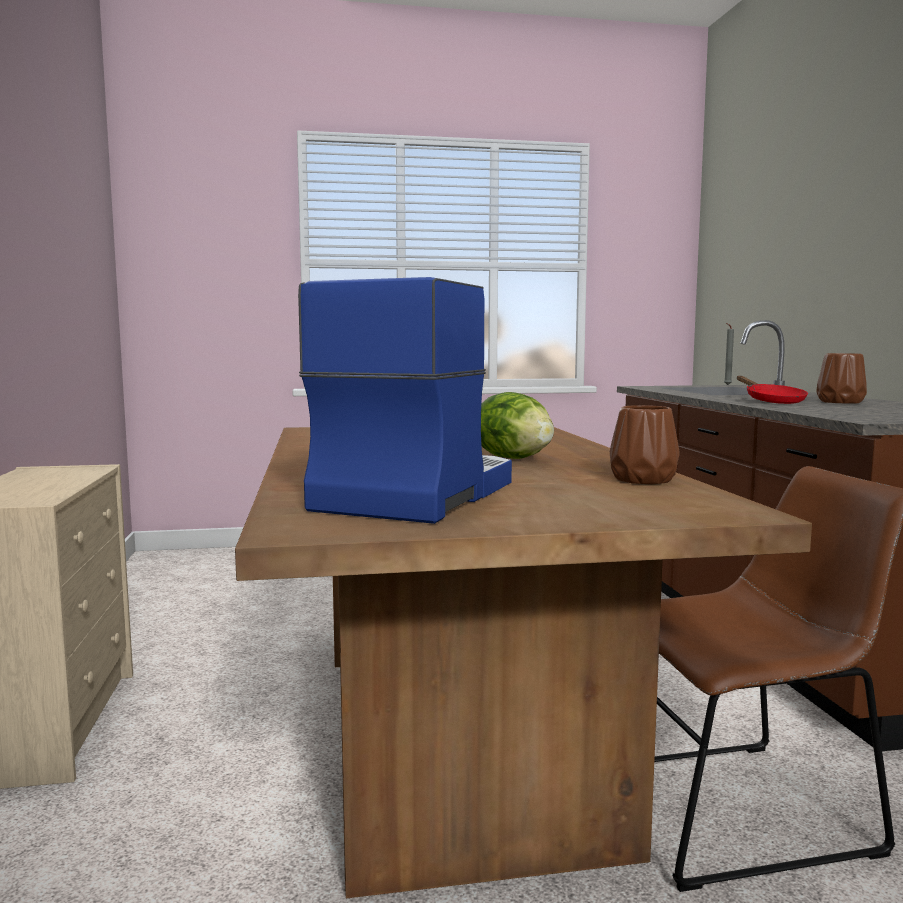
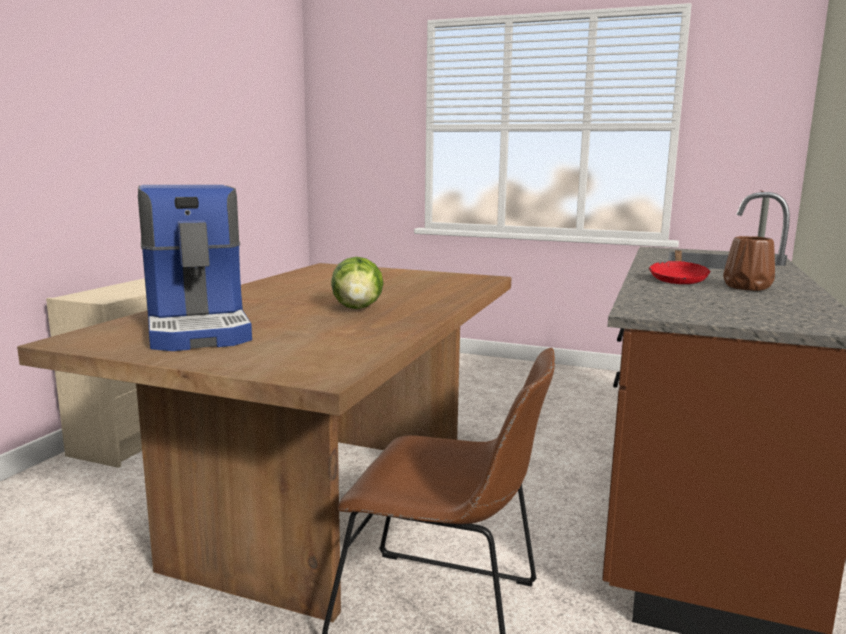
camera: 30 degrees right, 5 degrees up
coffee machine [298,277,512,524] -> coffee machine turned 105 degrees clockwise [138,185,252,351]
brown vase [610,405,680,484] -> none

